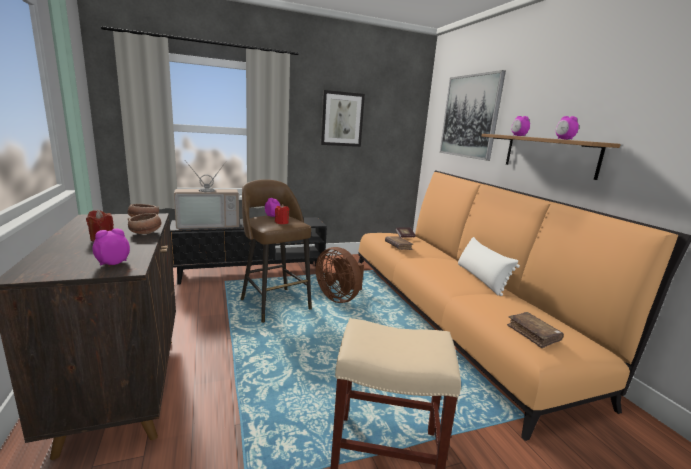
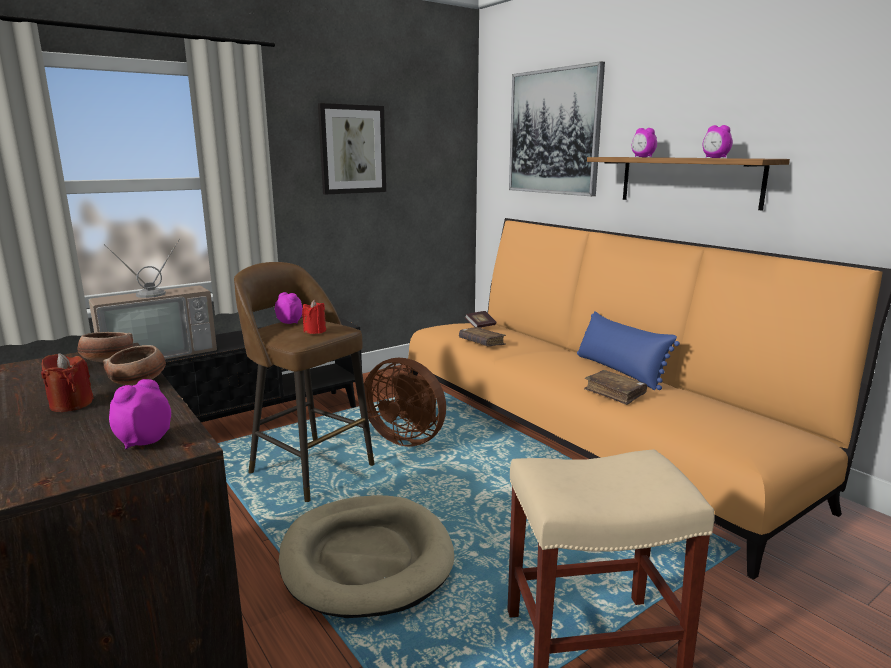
camera: 15 degrees left, 0 degrees up
white pillow [458,237,520,296] -> blue pillow [577,311,680,390]
brown book [507,312,564,348] -> brown book moved to [584,370,647,405]
none -> beige dog bed [279,495,454,618]

